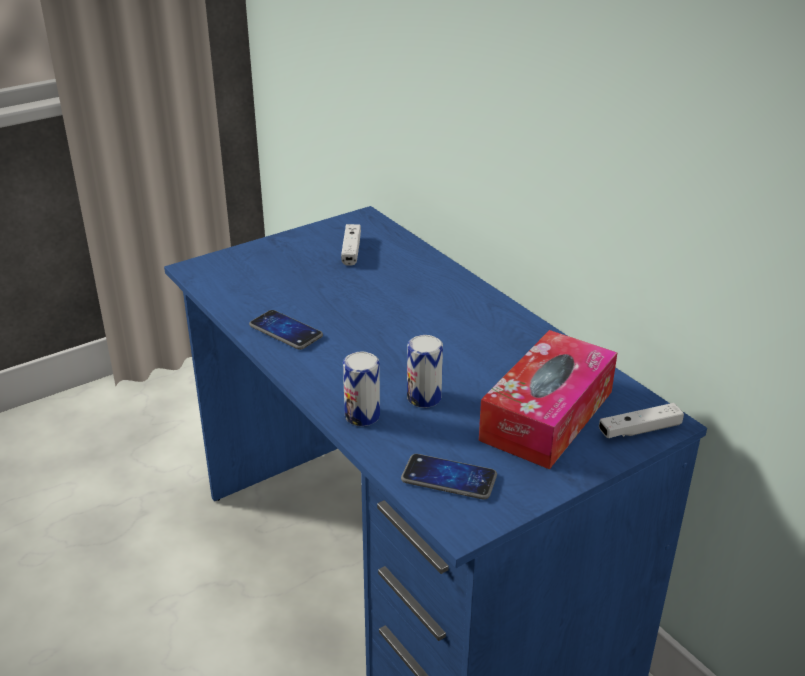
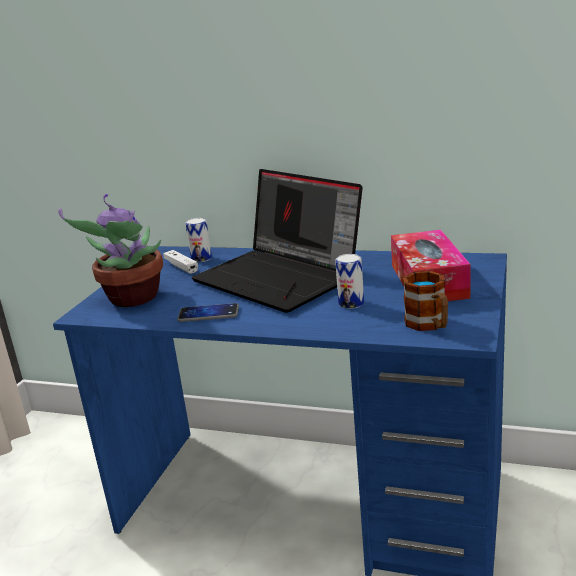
camera: 35 degrees left, 10 degrees down
can [343,352,380,426] -> can moved to [185,218,212,262]
phone [401,454,497,500] -> mug [403,271,448,331]
white game controller [599,403,684,438] -> none
none -> potted plant [58,194,163,307]
none -> laptop [191,169,363,313]

